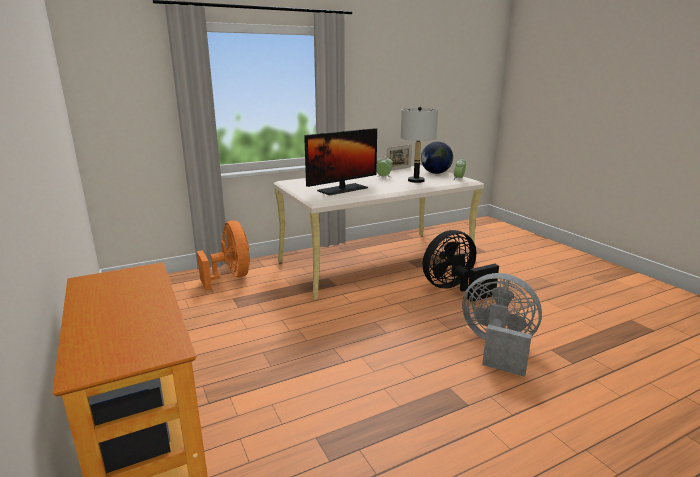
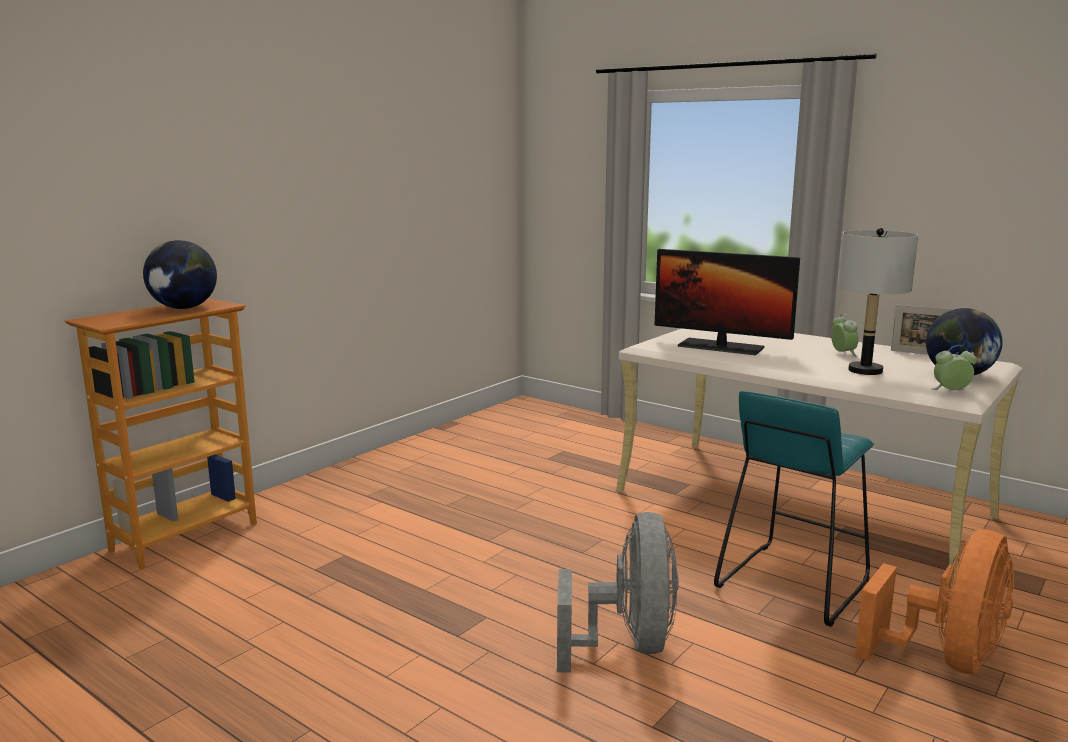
camera: 65 degrees right, 5 degrees down
orange fan [197,221,250,291] -> orange fan moved to [855,529,1014,675]
black fan [423,230,499,302] -> turquoise stool [714,391,874,627]
none -> globe [143,240,217,309]

